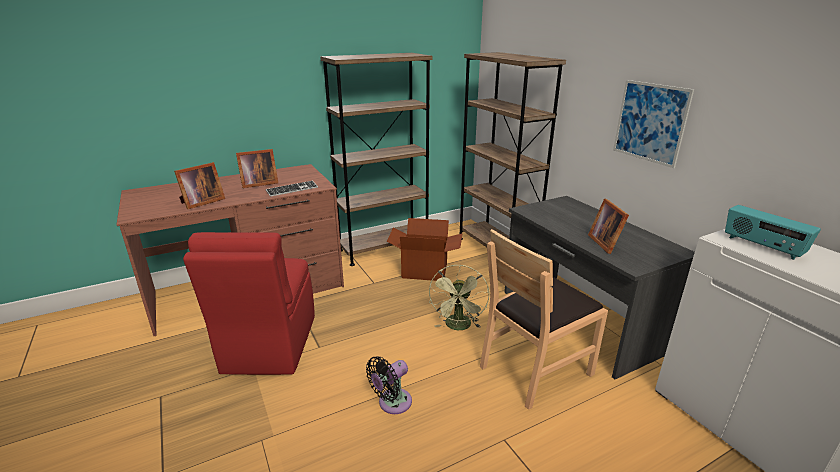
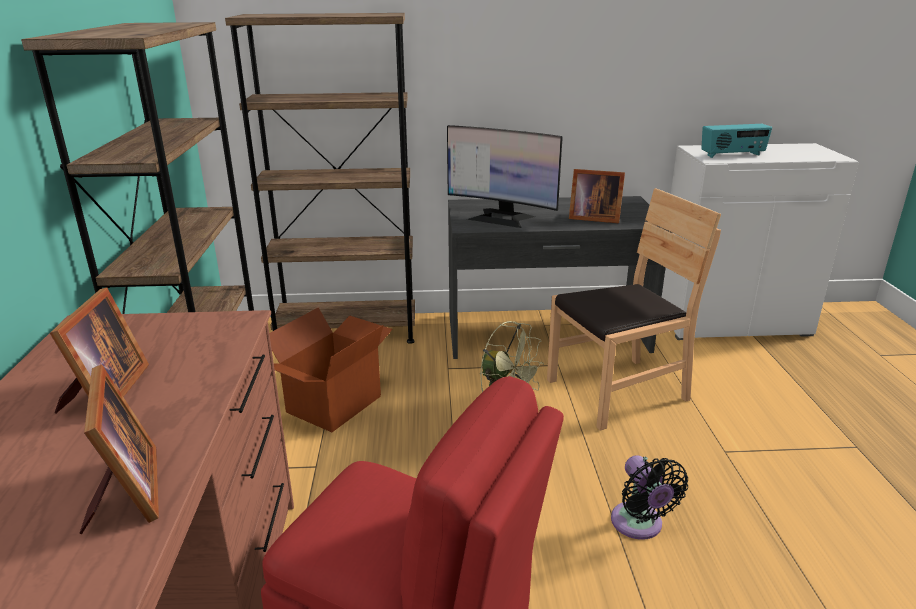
camera: 65 degrees left, 0 degrees up
keyboard [266,181,318,197] -> none
brown chair [480,229,608,410] -> brown chair turned 105 degrees counterclockwise [547,188,721,431]
picture [613,80,694,168] -> none
none -> monitor [447,125,563,228]

